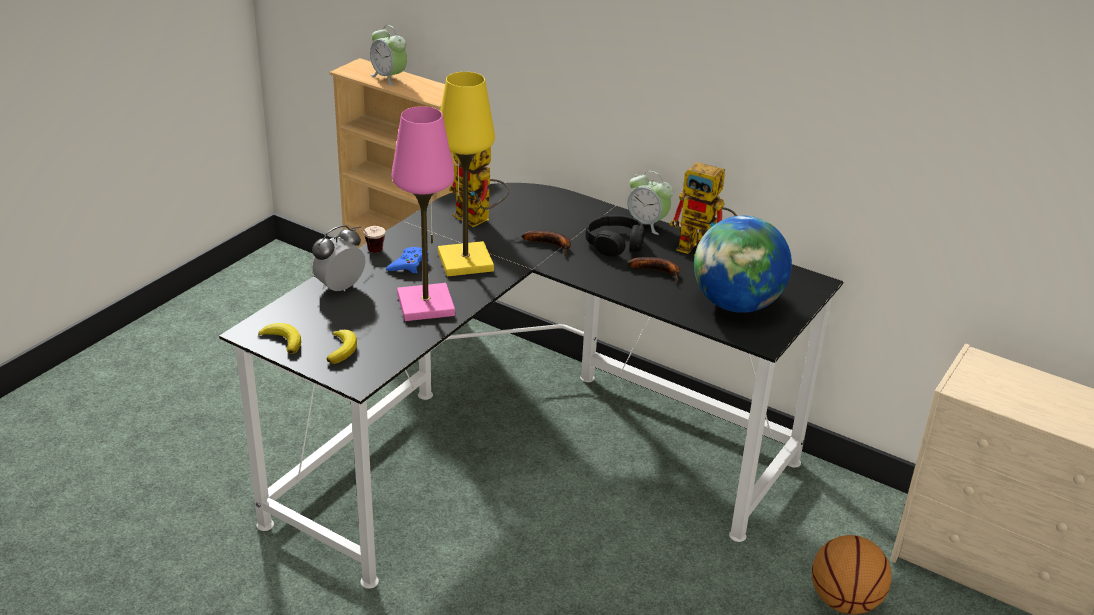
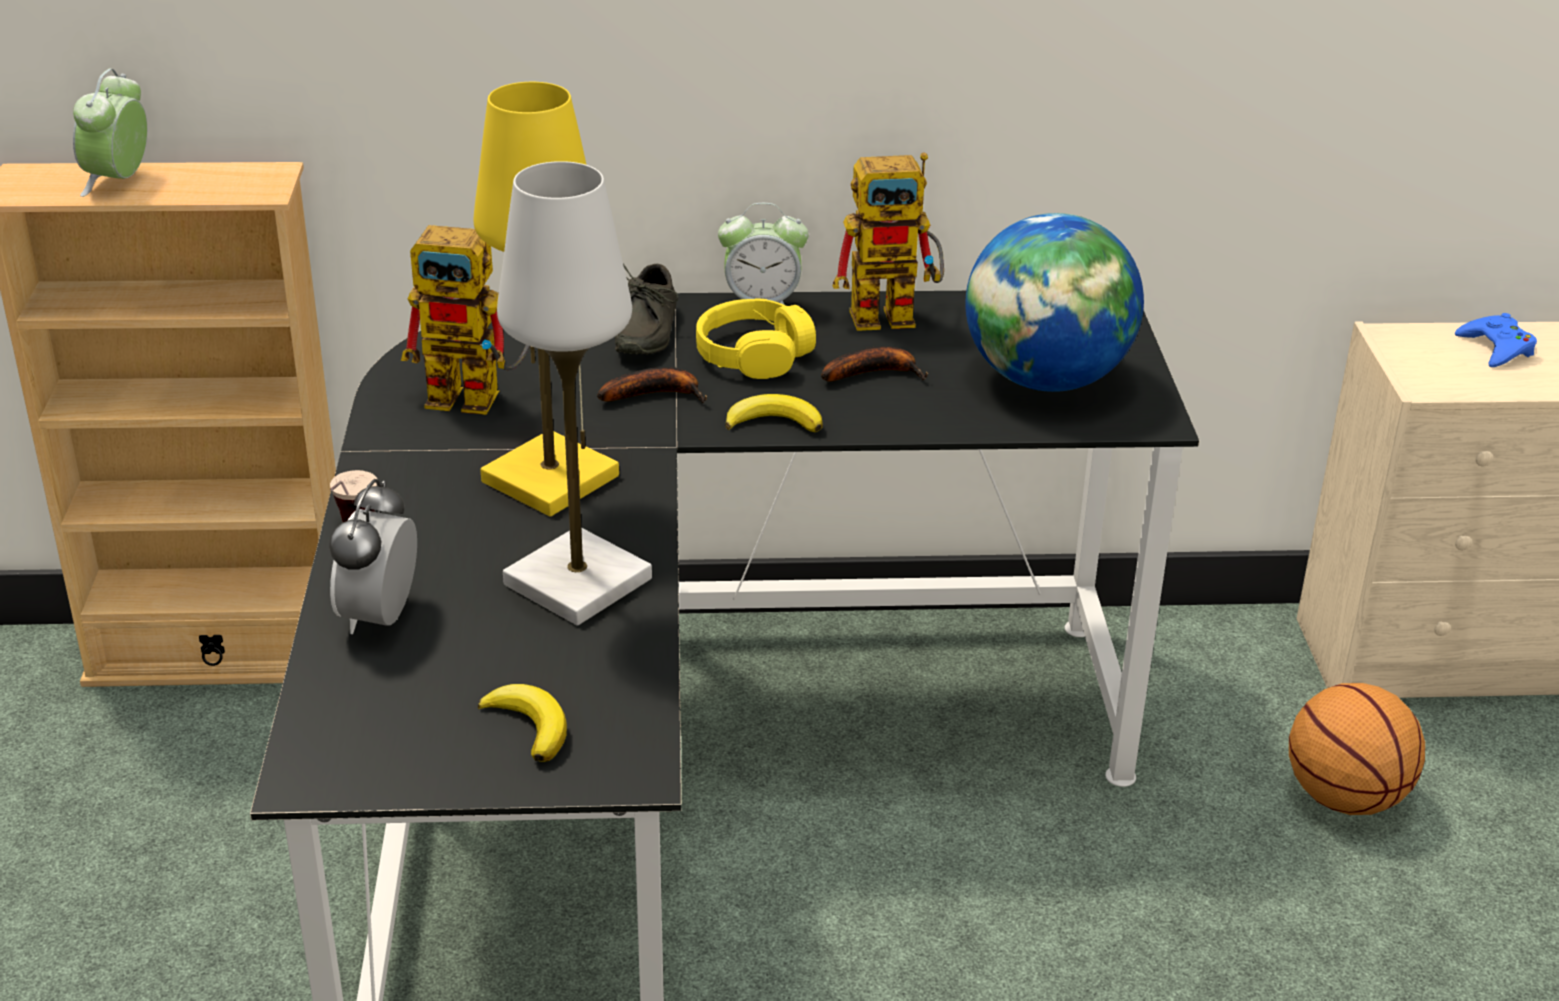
camera: 35 degrees left, 0 degrees up
banana [258,323,301,354] -> banana moved to [725,394,823,432]
alarm clock [370,25,407,86] -> alarm clock turned 90 degrees clockwise [73,68,147,197]
blue game controller [386,247,429,273] -> blue game controller moved to [1455,313,1537,367]
pink table lamp [392,106,455,321] -> white table lamp [497,161,652,625]
black headphones [586,215,645,257] -> yellow headphones [696,298,816,379]
none -> grey shoe [615,264,678,355]

